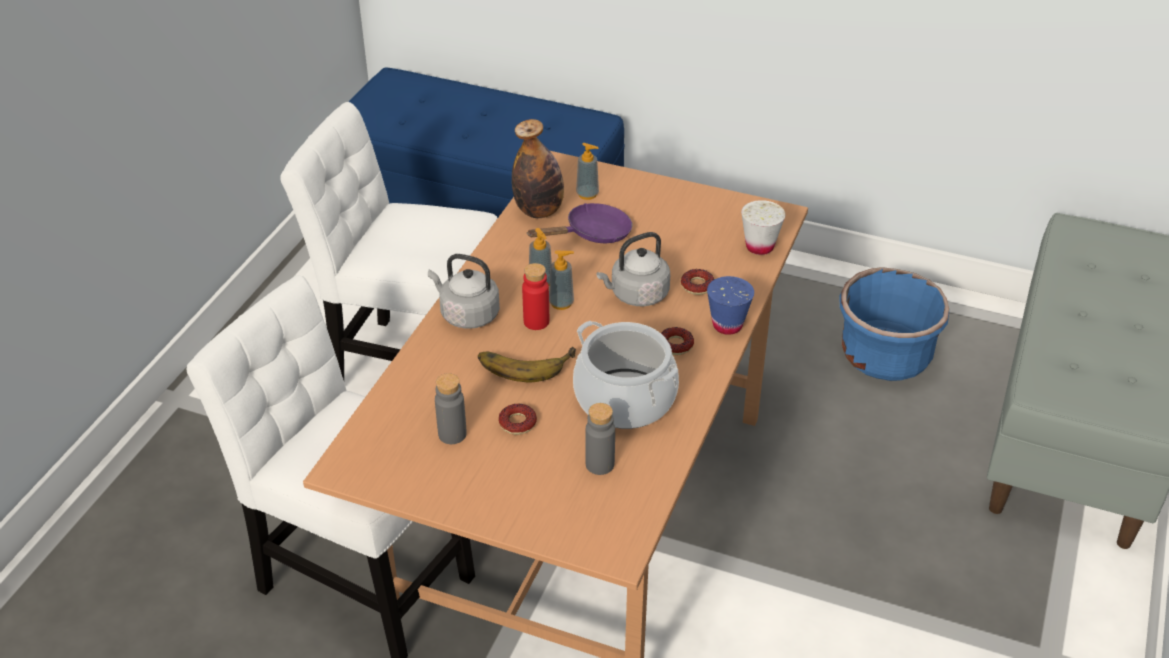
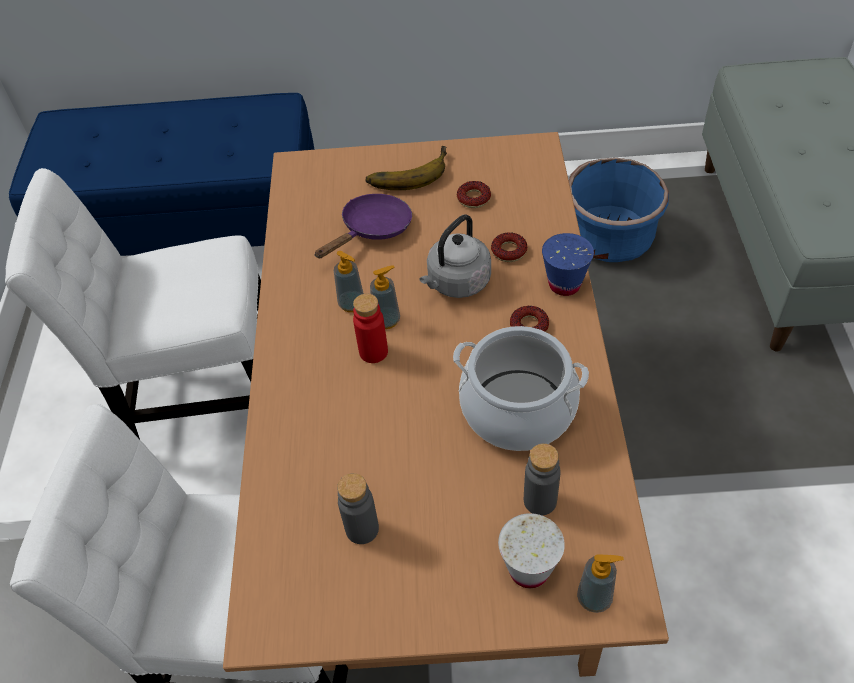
camera: 20 degrees left, 10 degrees up
grey kettle [428,254,500,329] -> none
banana [478,347,576,383] -> banana moved to [366,146,447,190]
donut [498,404,537,435] -> donut moved to [457,181,491,208]
bottle [512,119,564,218] -> none
soap dispenser [576,143,599,200] -> soap dispenser moved to [577,554,624,613]
white cup [741,200,786,255] -> white cup moved to [498,513,565,588]

